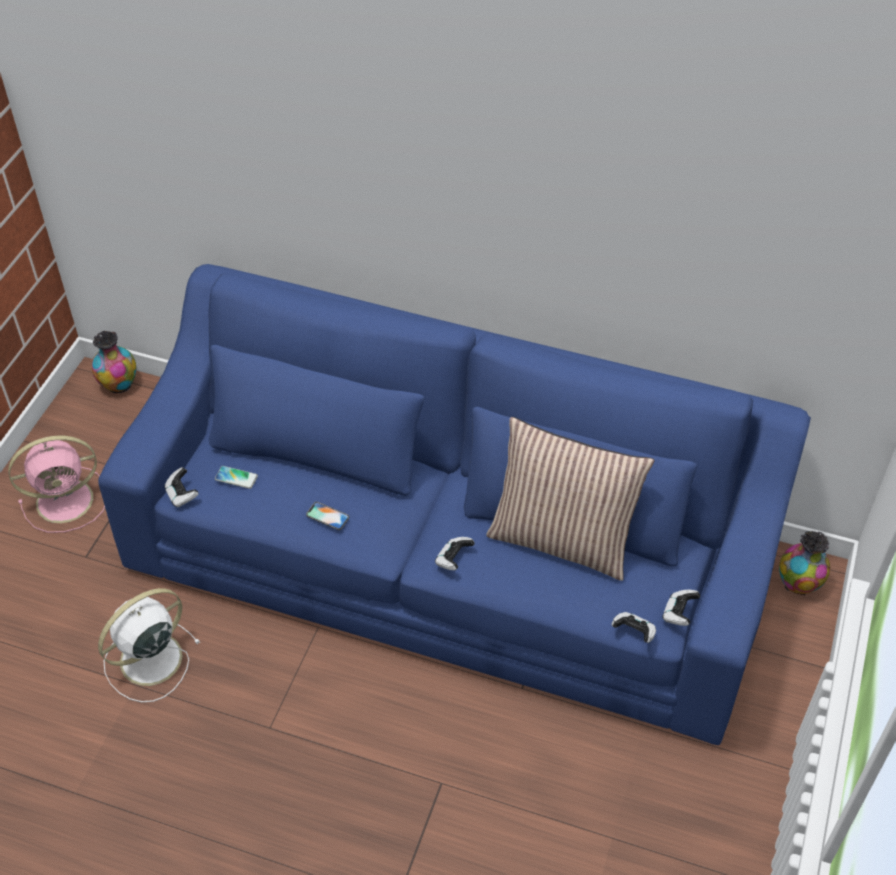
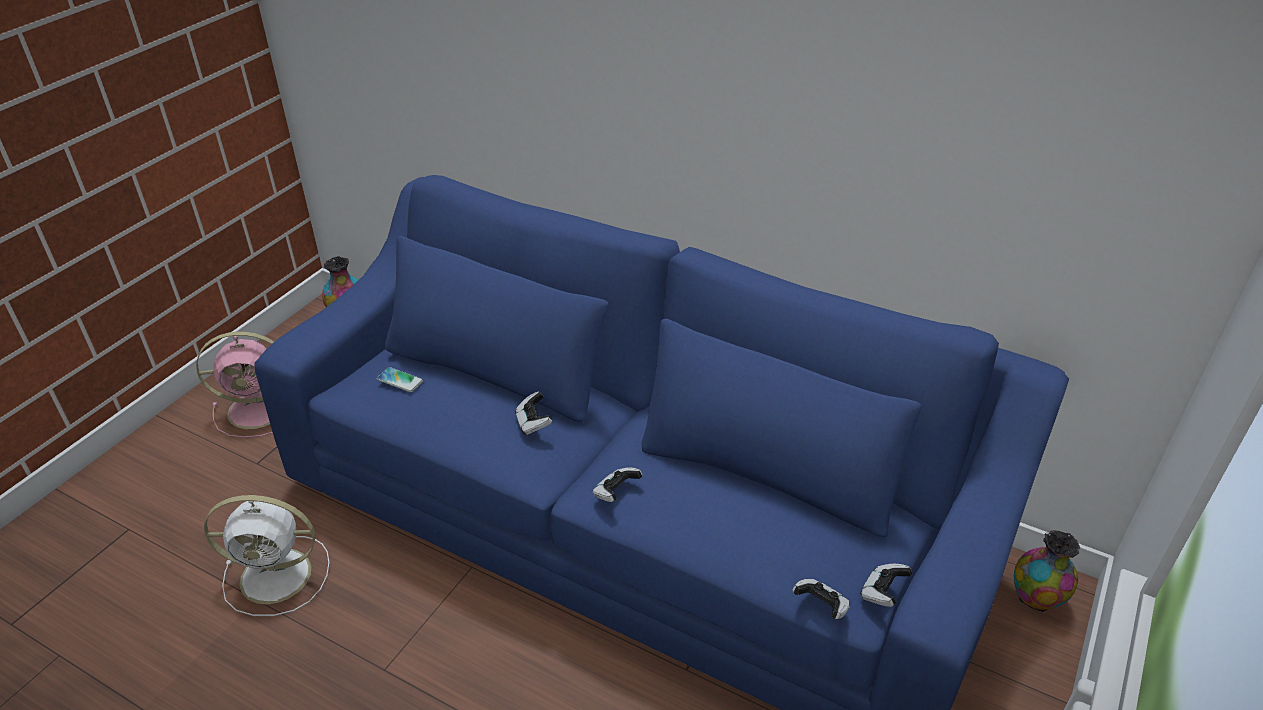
camera: 10 degrees right, 10 degrees down
white fan [98,588,200,702] -> white fan turned 150 degrees counterclockwise [204,495,330,616]
game controller [164,467,198,508] -> game controller moved to [515,392,552,435]
phone [306,502,349,530] -> none
pillow [486,417,655,581] -> none

